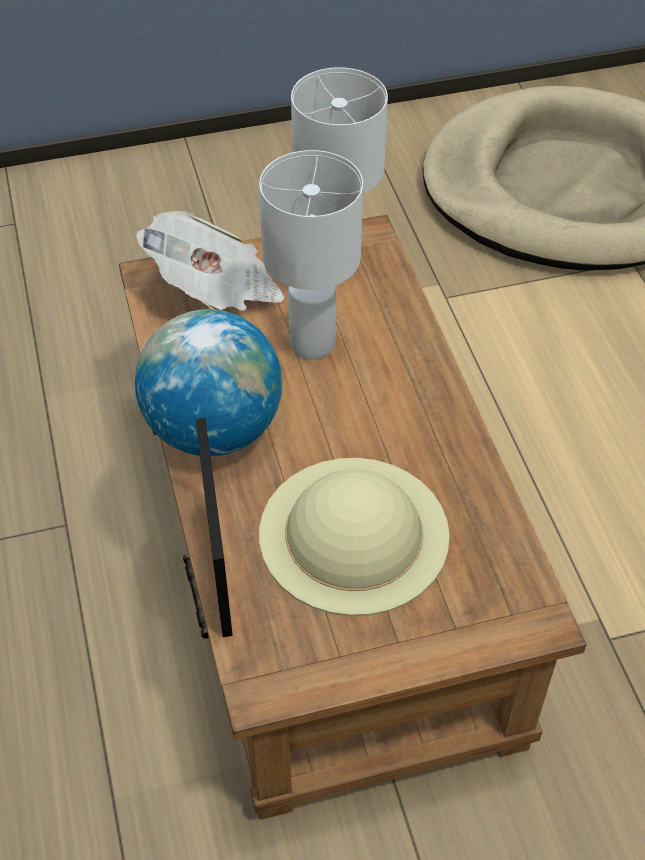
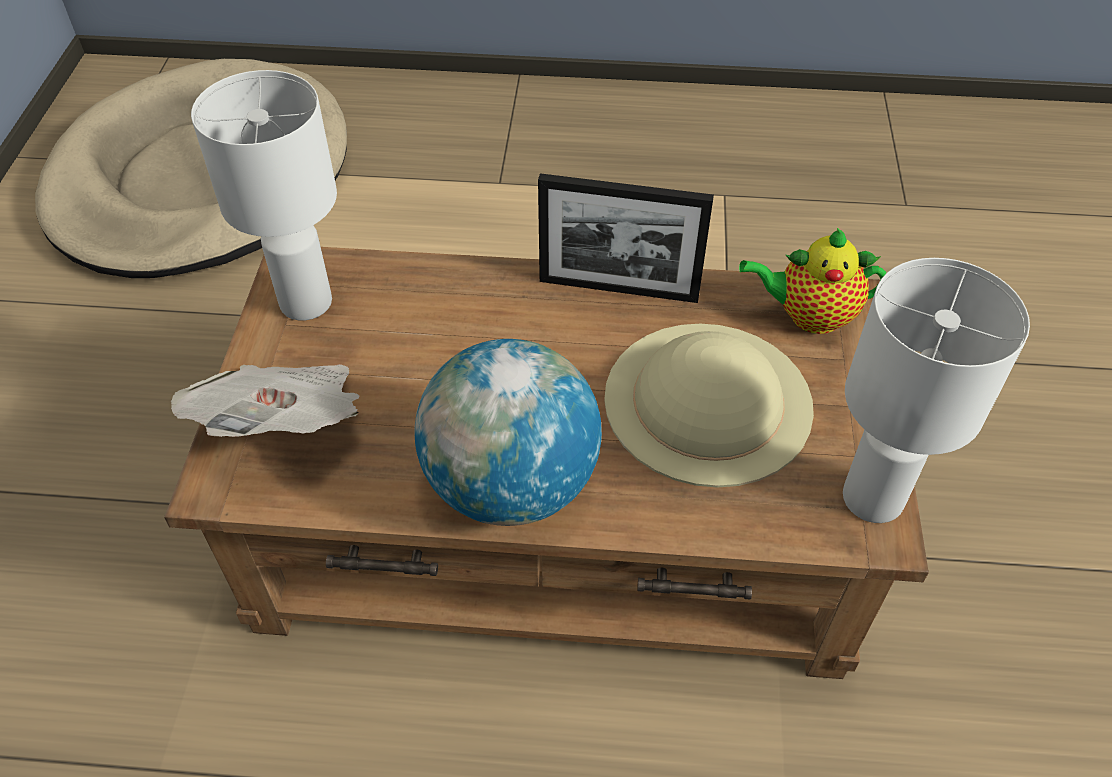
camera: 70 degrees left, 0 degrees up
picture frame [195,418,233,637] -> picture frame moved to [538,173,714,303]
white table lamp [259,150,363,360] -> white table lamp moved to [843,258,1030,523]
none -> teapot [739,228,886,334]

